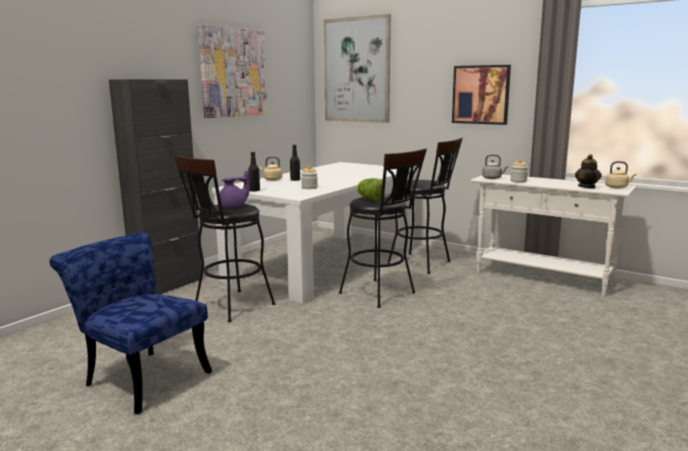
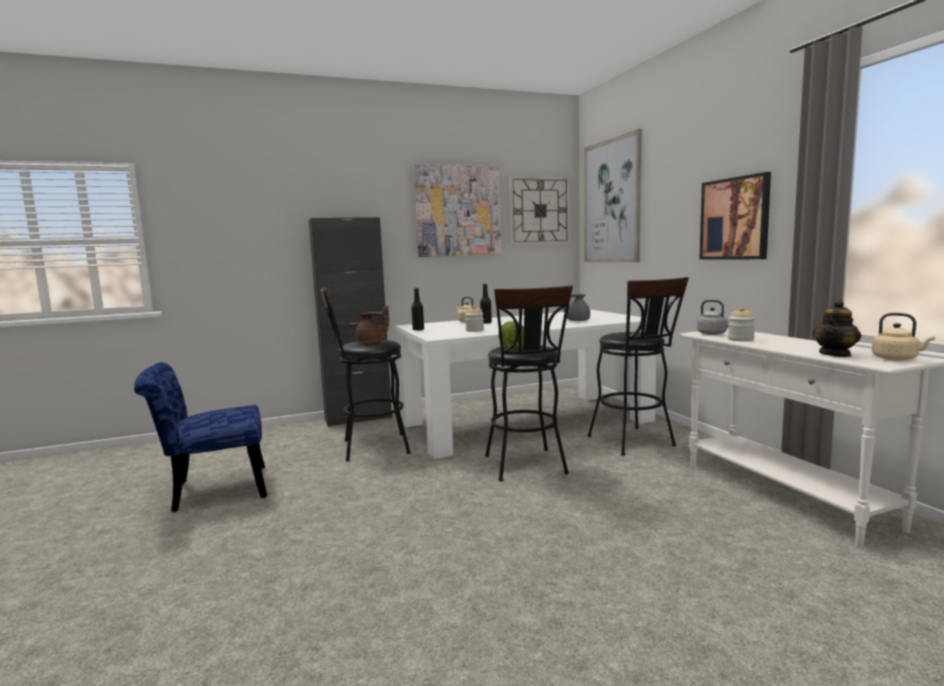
camera: 35 degrees right, 5 degrees down
blue chair [49,232,212,414] -> blue chair turned 90 degrees counterclockwise [134,362,267,512]
purple teapot [220,170,250,208] -> brown teapot [356,305,389,343]
none -> wall clock [509,176,570,245]
none -> grey teapot [563,293,590,321]

